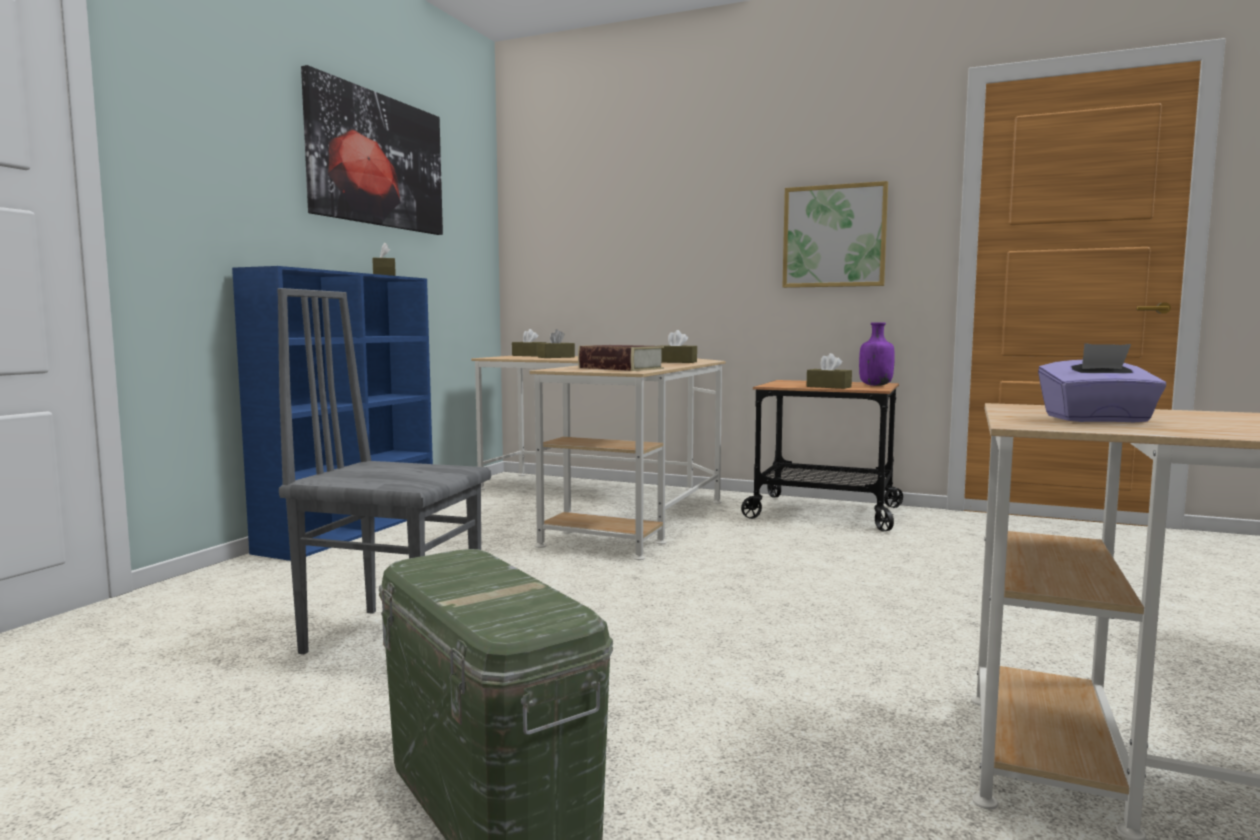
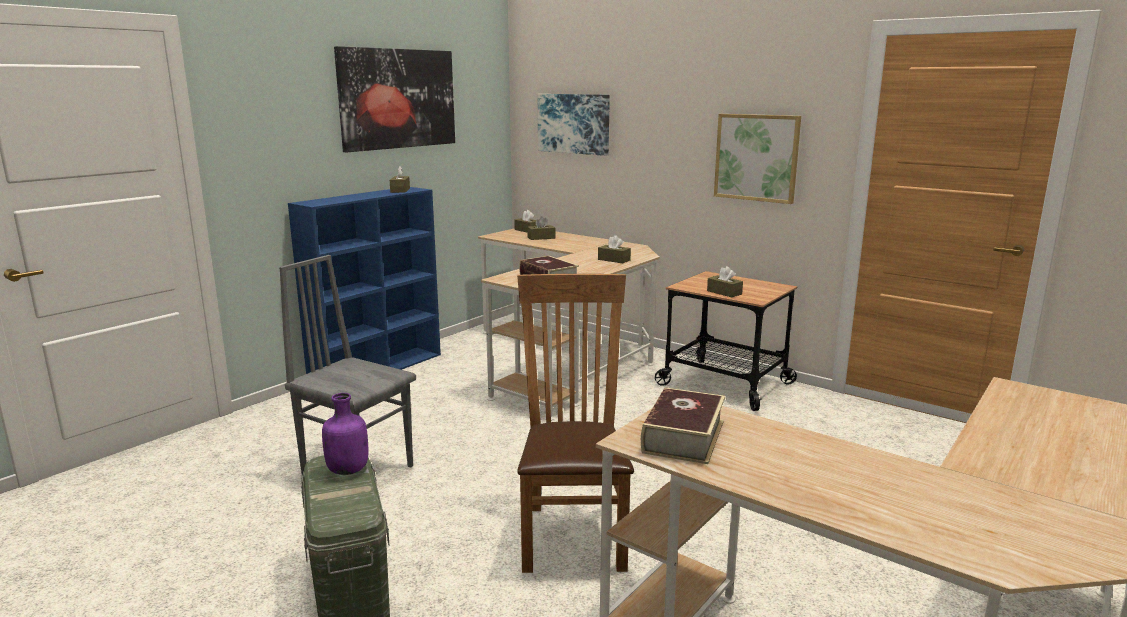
camera: 15 degrees right, 10 degrees up
purple bottle [859,322,895,386] -> purple bottle moved to [322,393,368,475]
purple tissue box [1038,343,1166,422] -> book [641,388,725,464]
none -> brown chair [517,274,634,573]
none -> picture [538,94,610,156]

